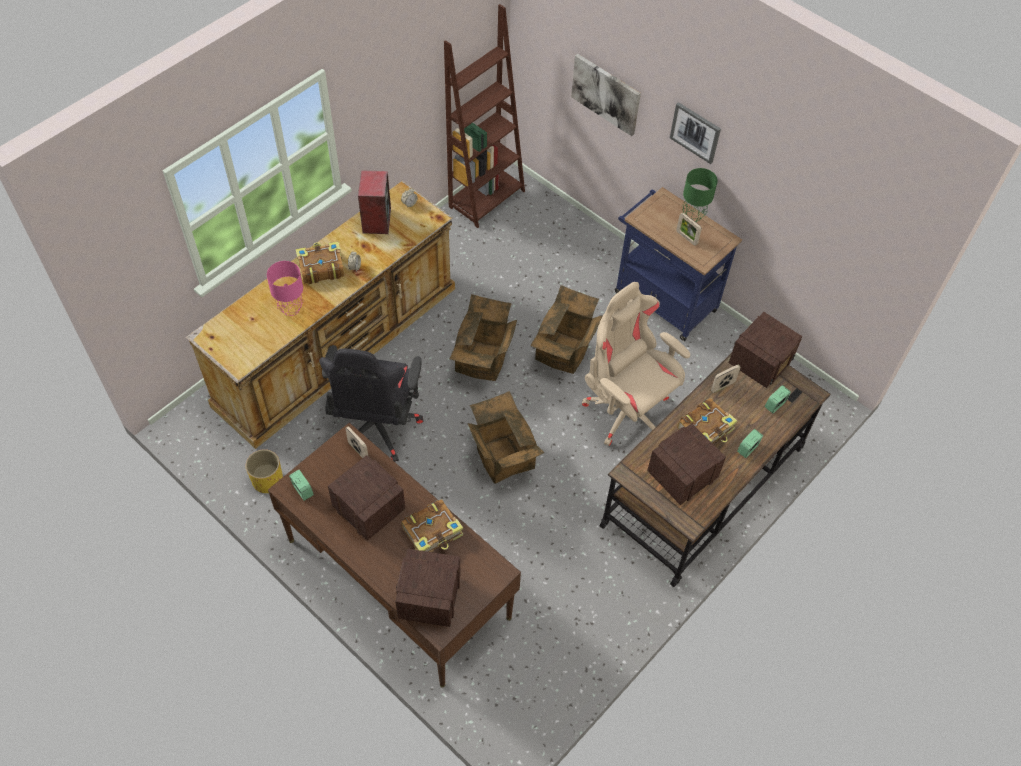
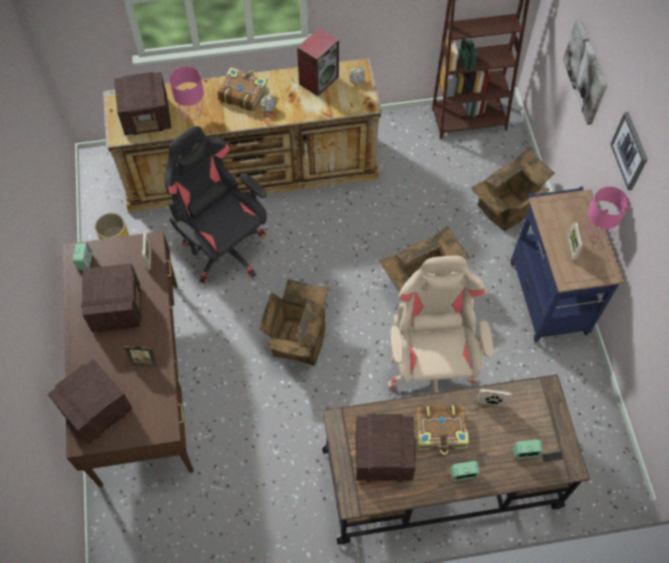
camera: 40 degrees right, 5 degrees up
black office chair [319,345,423,462] -> black office chair turned 90 degrees clockwise [165,126,267,284]
book [401,499,463,552] -> picture frame [125,346,157,367]
cardboard box [450,294,517,381] -> cardboard box moved to [471,147,555,231]
green table lamp [683,168,718,222] -> pink table lamp [585,187,629,240]
radio [729,312,803,388] -> radio moved to [114,72,171,135]

